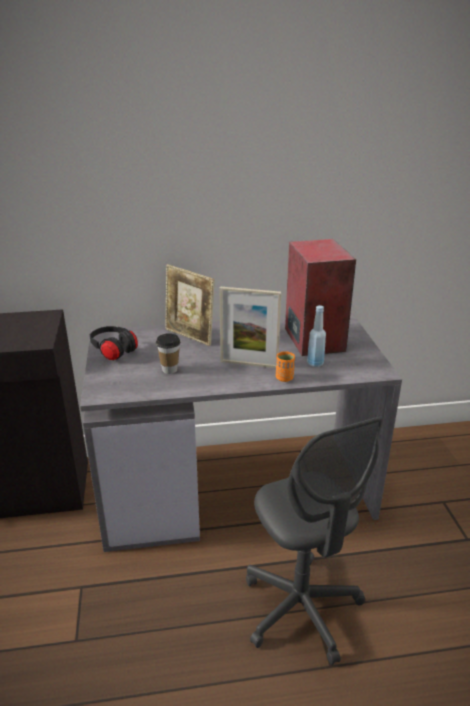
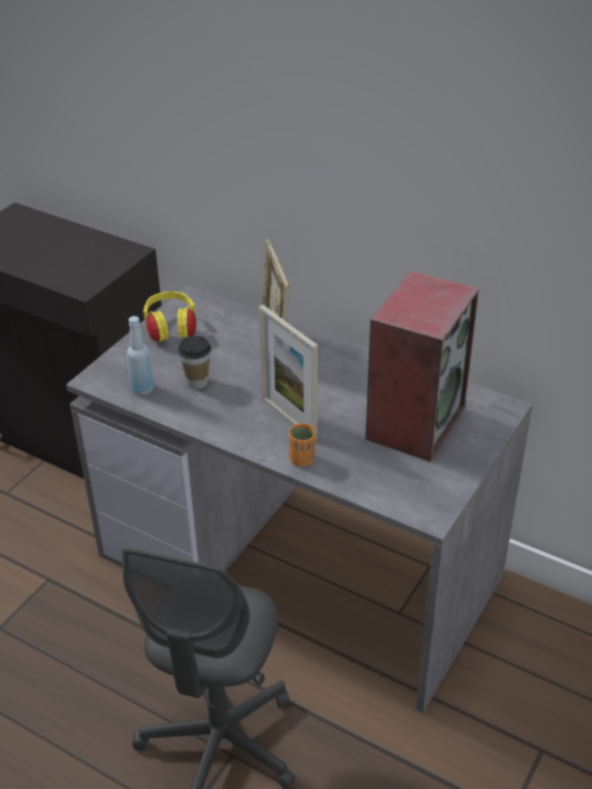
camera: 40 degrees right, 10 degrees up
black headphones [90,326,138,360] -> yellow headphones [143,291,196,342]
blue bottle [307,305,326,367] -> blue bottle moved to [127,316,154,395]

